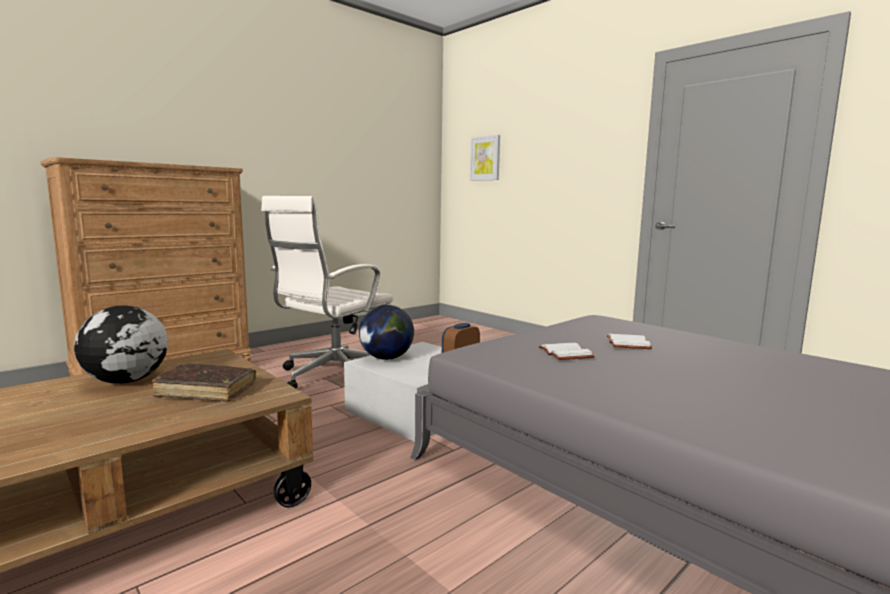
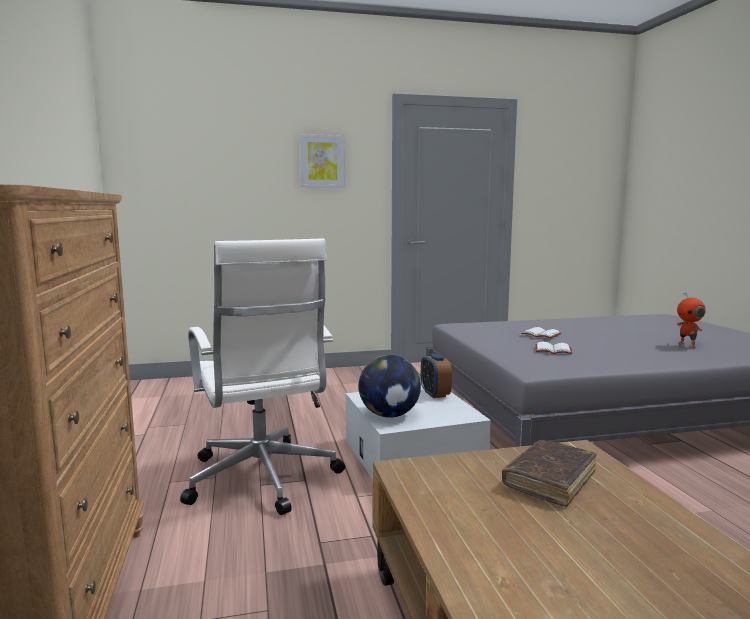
camera: 60 degrees left, 0 degrees up
globe [74,305,168,384] -> none
picture [470,135,500,181] -> picture moved to [300,134,345,187]
none -> toy robot [677,292,706,348]

